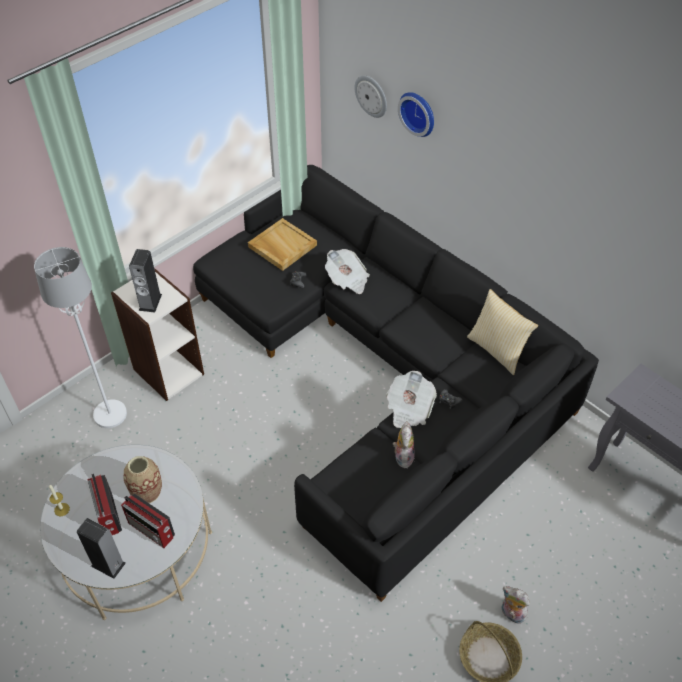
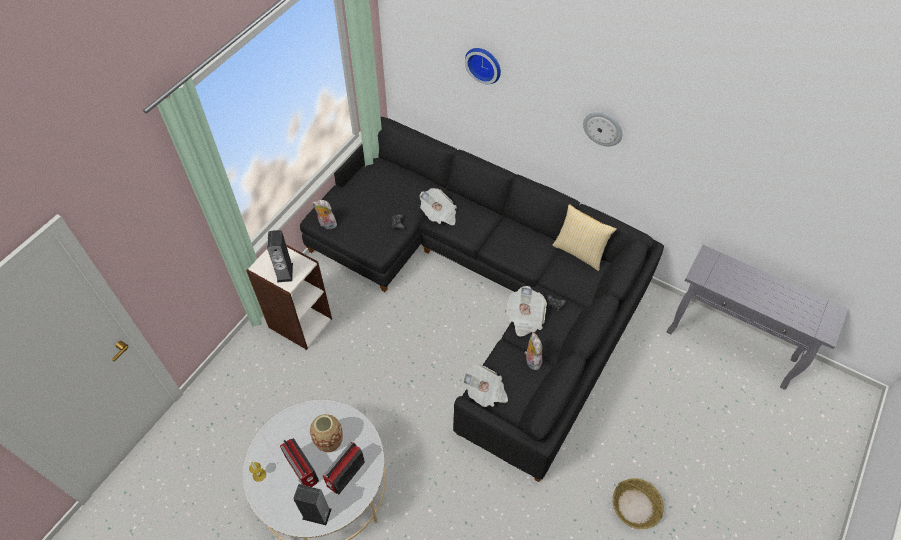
camera: 15 degrees left, 5 degrees up
white floor lamp [34,247,127,428] -> none
radio [121,493,175,548] -> radio turned 105 degrees clockwise [323,442,365,494]
beige tray [248,218,317,271] -> none
wall clock [354,75,387,118] -> wall clock moved to [583,112,623,146]
plush toy [502,586,530,624] -> plush toy moved to [312,200,337,229]
none -> newspaper [462,364,508,407]

